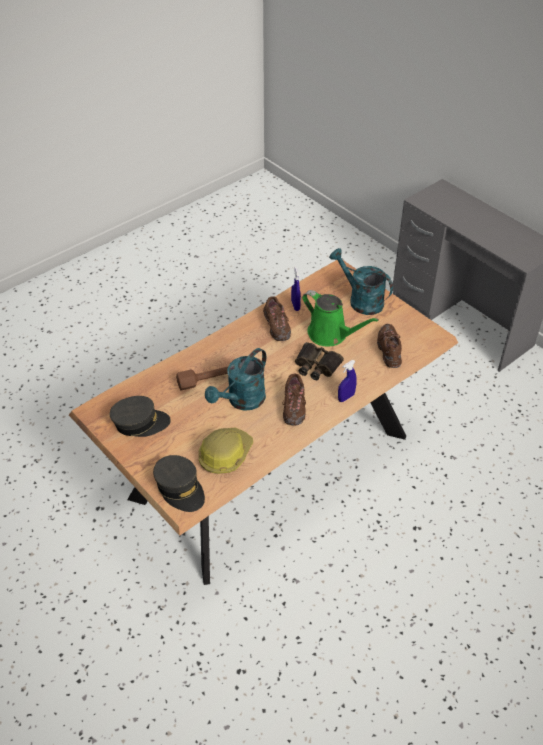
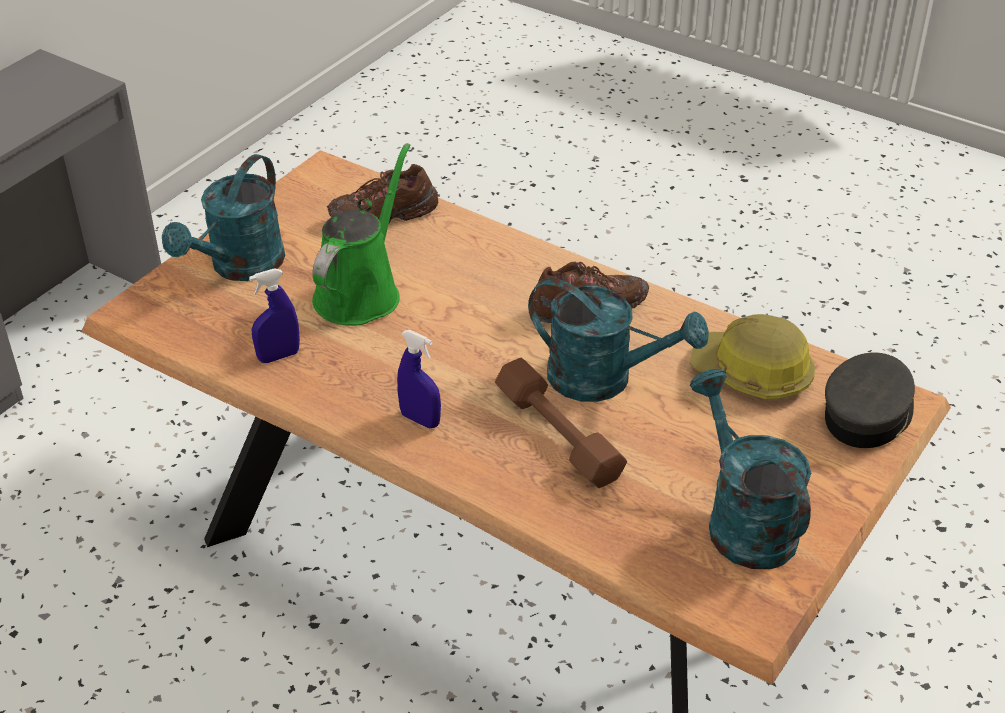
camera: 105 degrees left, 5 degrees down
grey cap [110,396,171,437] -> turquoise watering can [690,369,811,569]
brown shoe [263,296,291,341] -> none
binoculars [295,342,344,380] -> none
blue spray bottle [338,360,357,402] -> blue spray bottle moved to [397,330,441,428]

